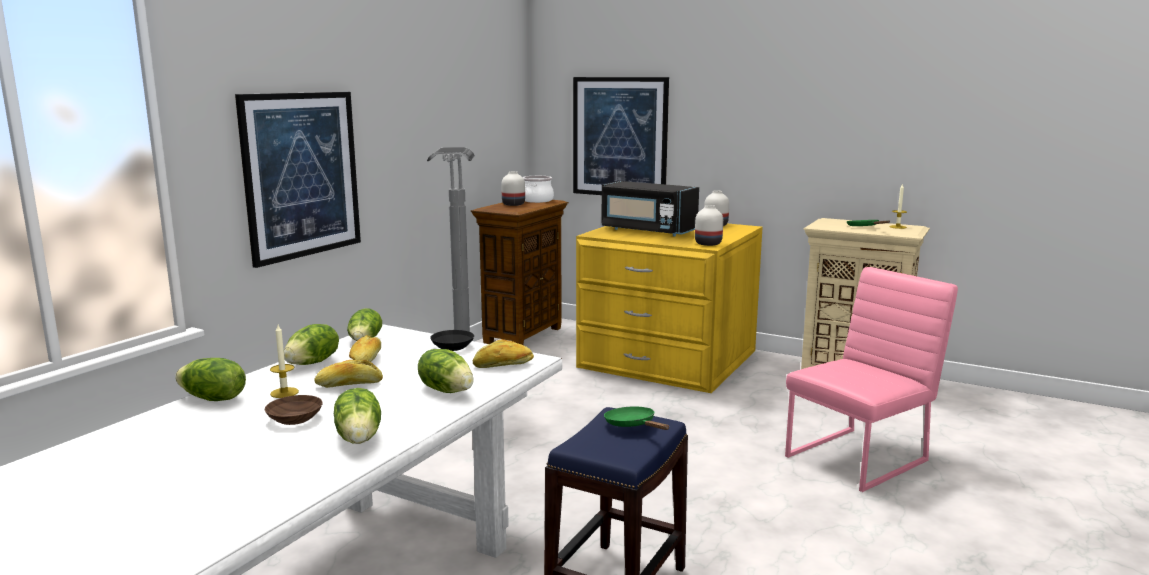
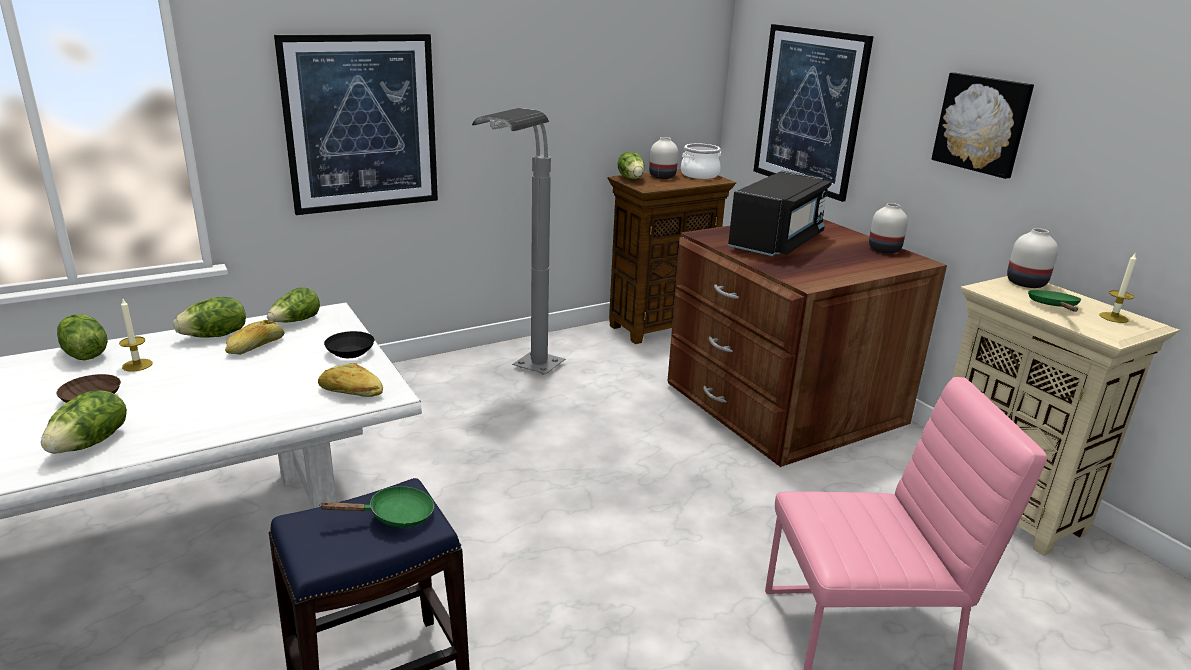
camera: 30 degrees right, 10 degrees up
bread [314,360,383,388] -> none
lettuce [418,349,474,393] -> lettuce moved to [618,152,645,179]
yellow dresser [576,223,763,393] -> brown dresser [668,219,947,467]
black microwave [601,181,699,237] -> black microwave turned 120 degrees counterclockwise [728,171,832,256]
green frying pan [604,406,669,430] -> green frying pan turned 75 degrees clockwise [319,486,434,528]
white vase [695,205,723,246] -> white vase moved to [1007,228,1058,288]
none -> picture [931,72,1034,179]

